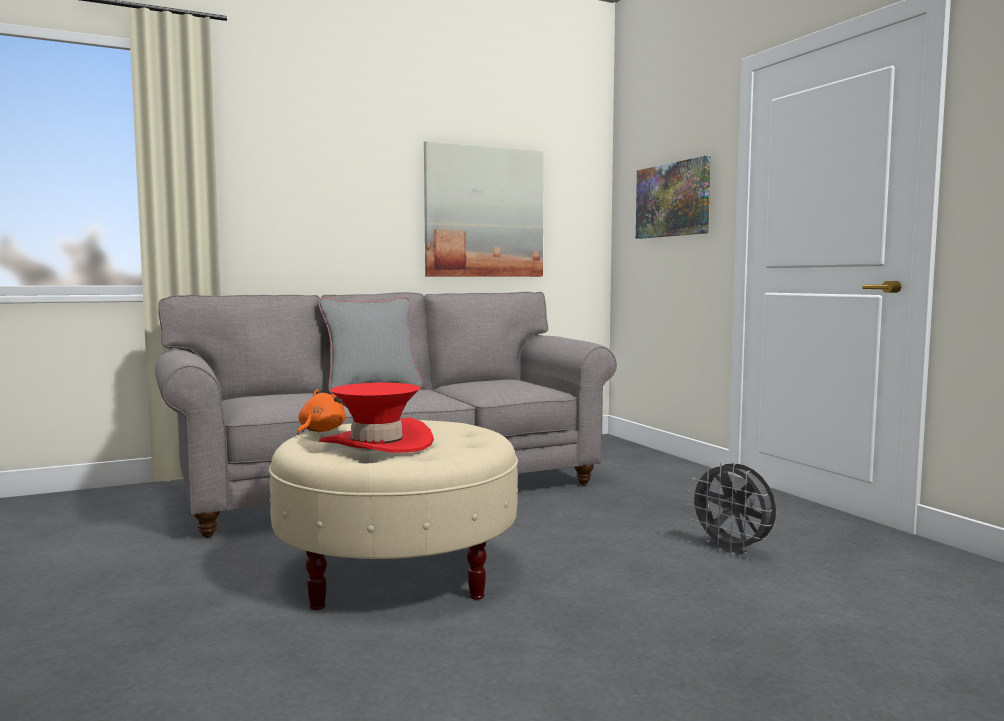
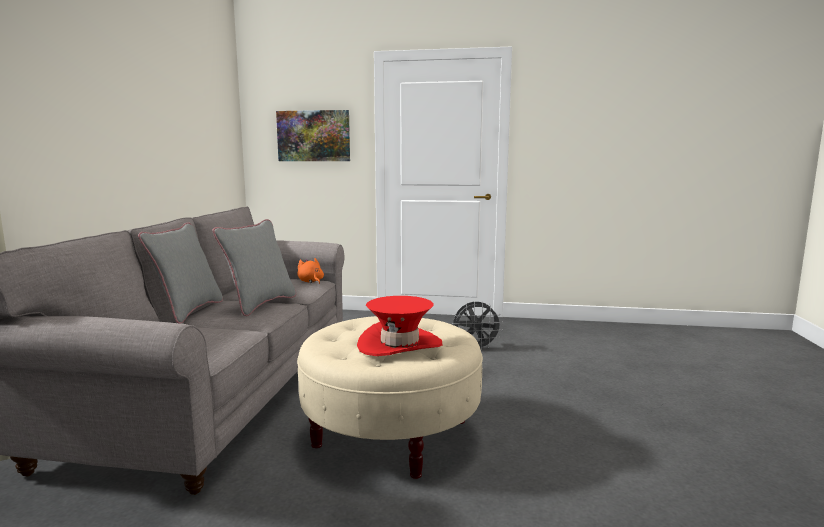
camera: 55 degrees left, 5 degrees up
orange plush toy [297,389,346,435] -> orange plush toy moved to [297,258,324,284]
picture [424,141,544,277] -> none
none -> grey pillow [212,219,296,316]

